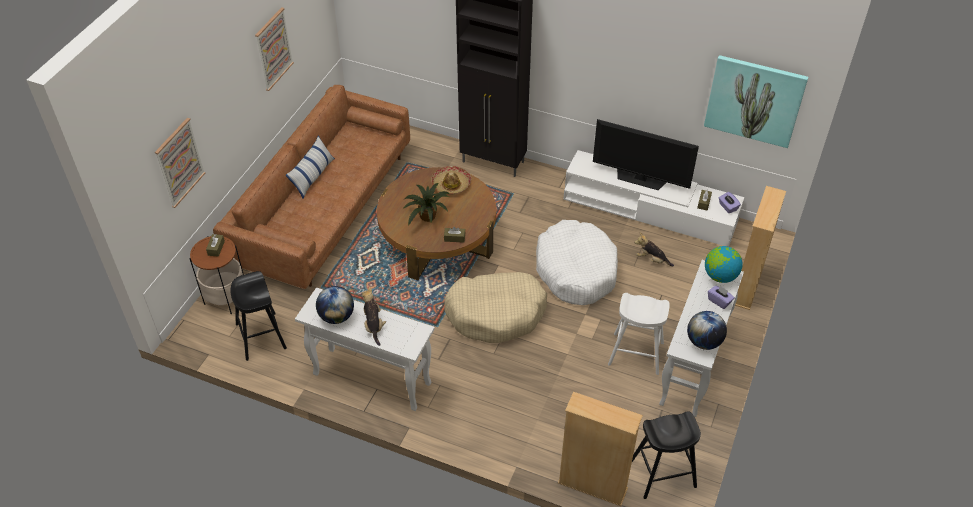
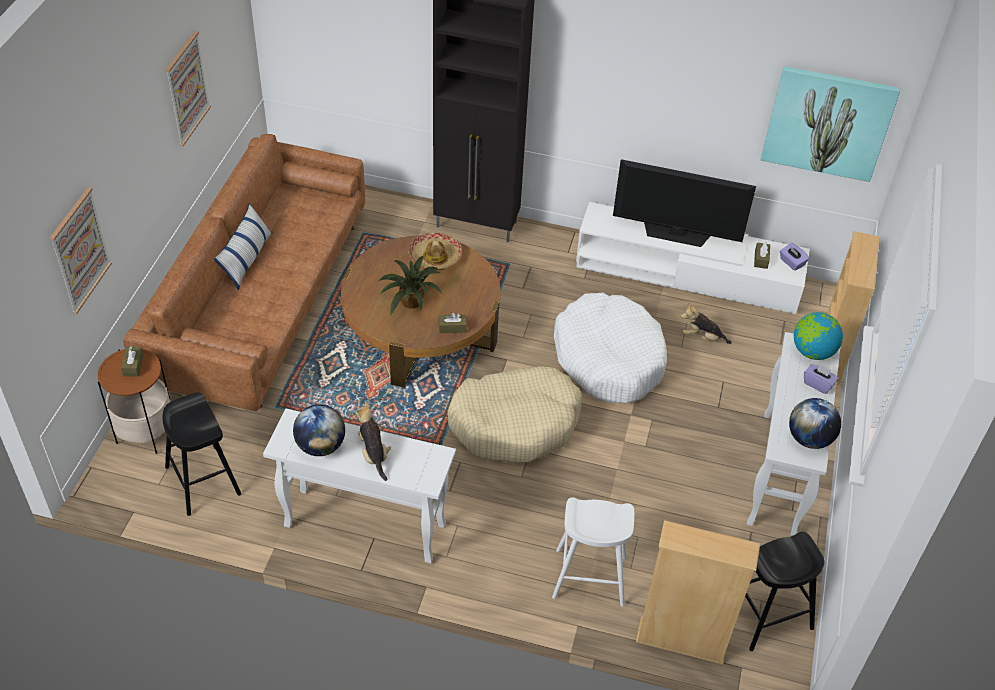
camera: 10 degrees left, 0 degrees up
white stool [608,293,670,375] -> white stool moved to [552,497,634,607]

